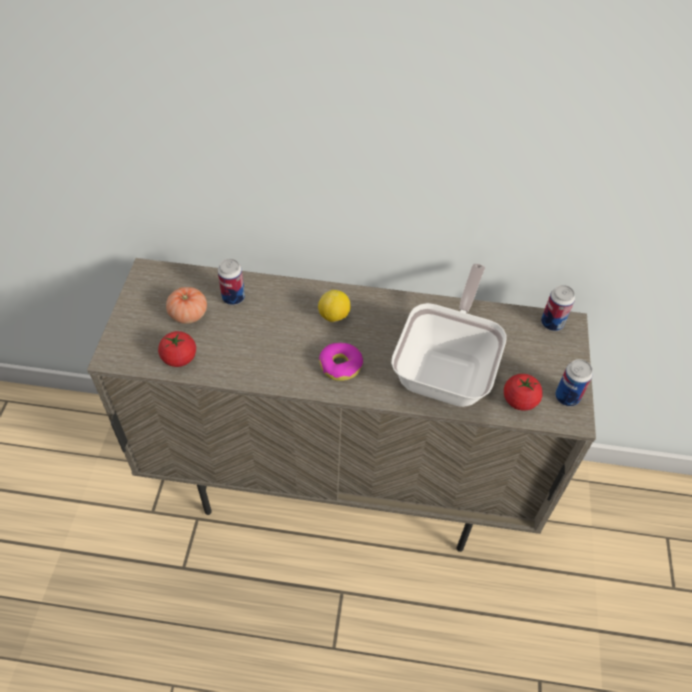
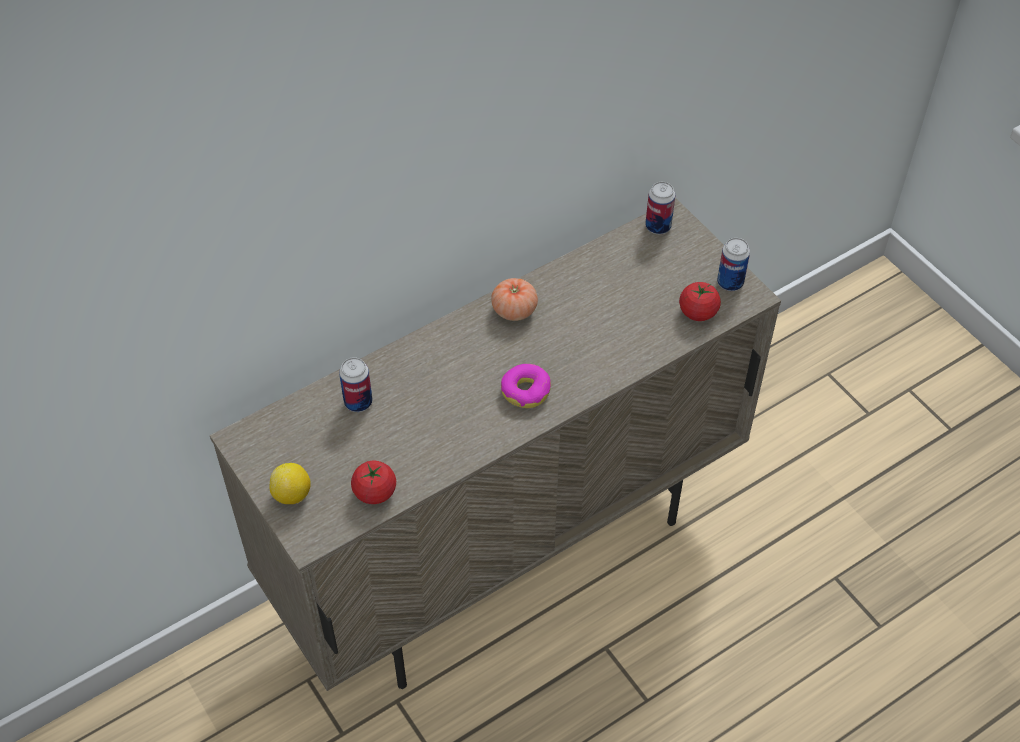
camera: 40 degrees left, 0 degrees up
tomato [166,287,207,324] -> tomato moved to [491,278,538,321]
lemon [318,290,350,322] -> lemon moved to [269,463,311,504]
frying pan [391,263,507,407] -> none

